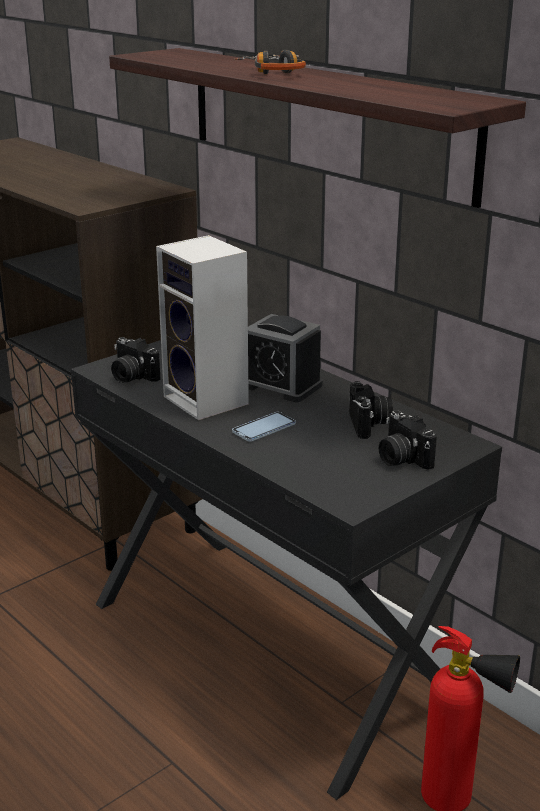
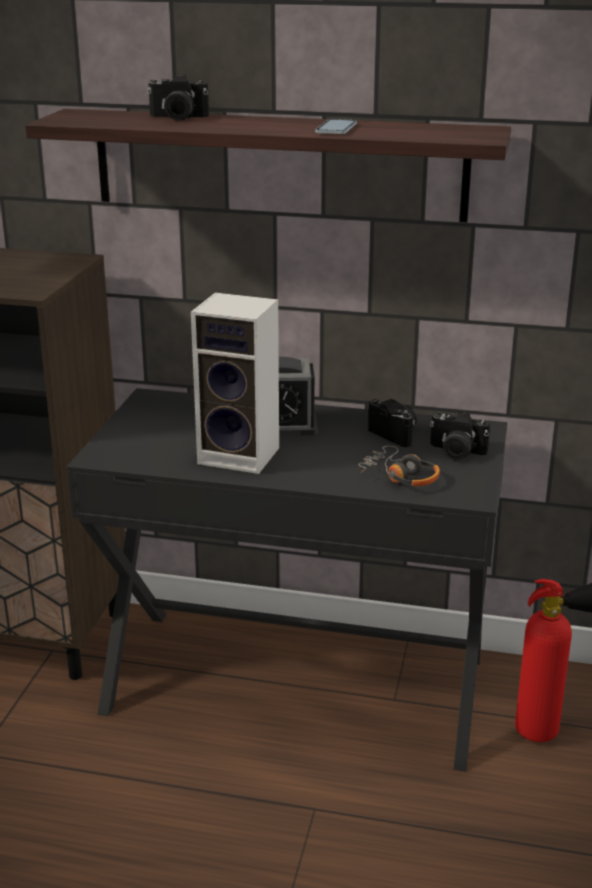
camera: 35 degrees left, 0 degrees up
camera [111,337,160,383] -> camera moved to [147,74,209,121]
phone [232,412,296,442] -> phone moved to [315,119,357,134]
headphones [234,50,306,74] -> headphones moved to [358,446,440,486]

